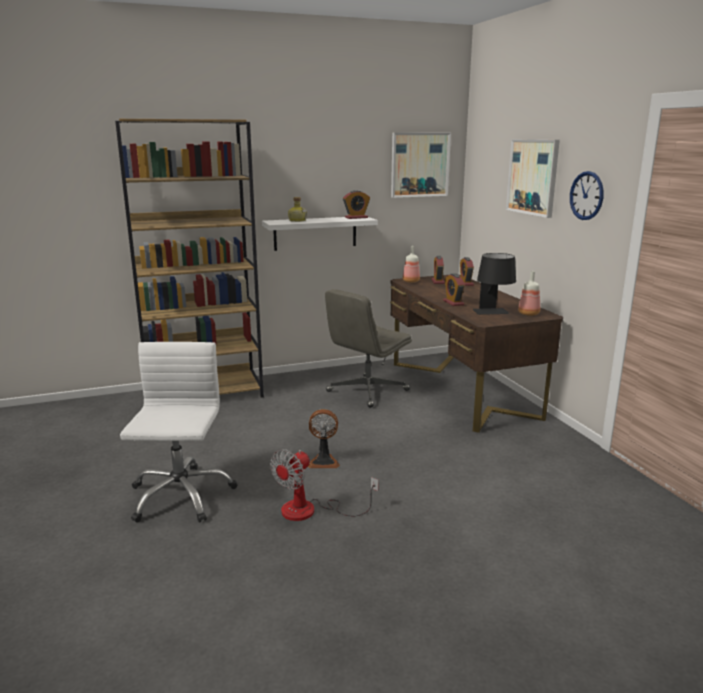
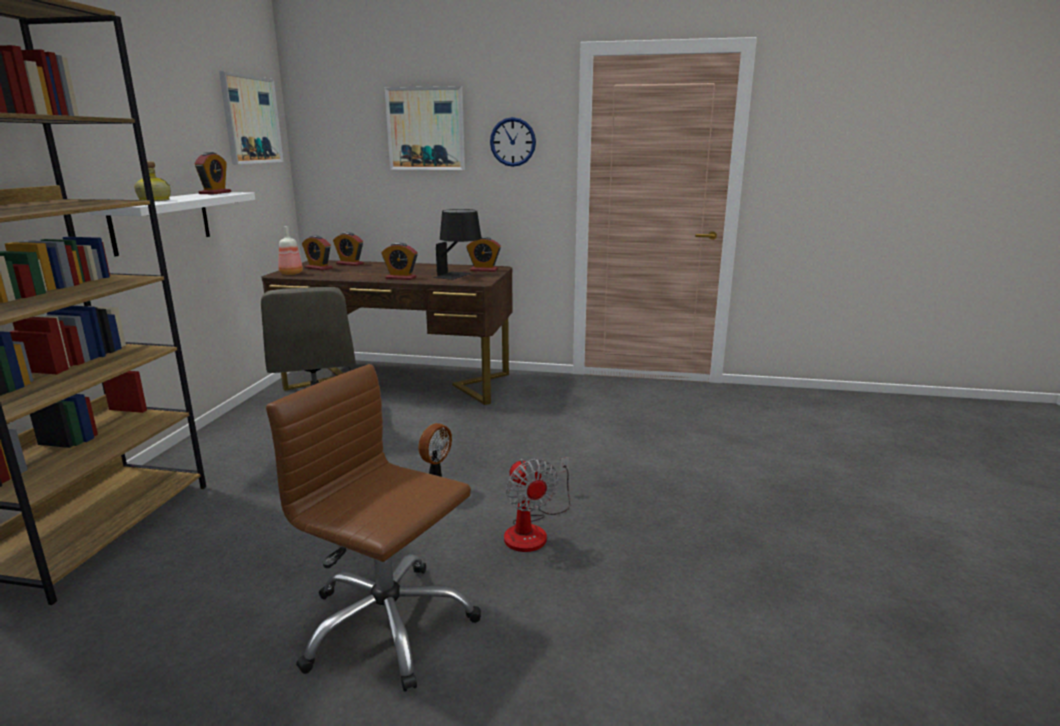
camera: 60 degrees left, 0 degrees up
white office chair [120,342,237,523] -> brown office chair [266,364,481,692]
bottle [518,271,540,316] -> alarm clock [466,237,501,272]

